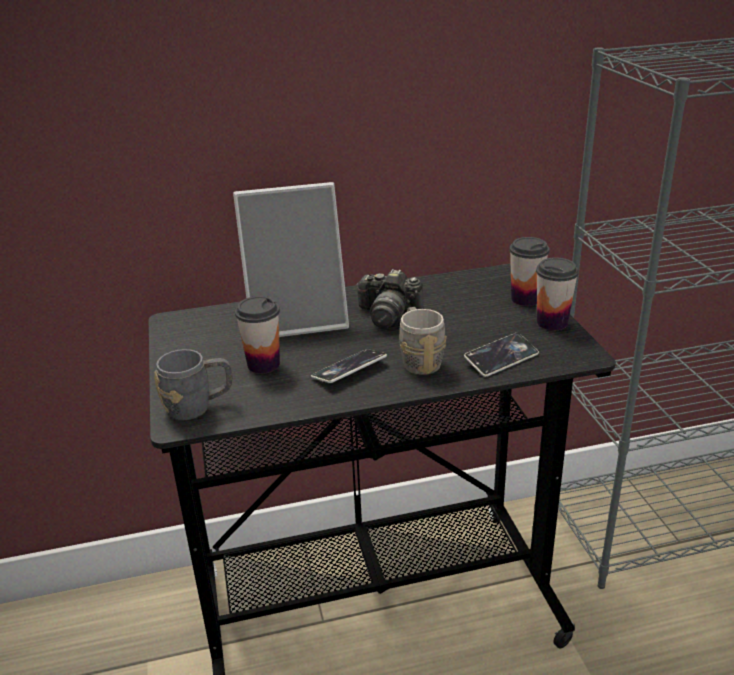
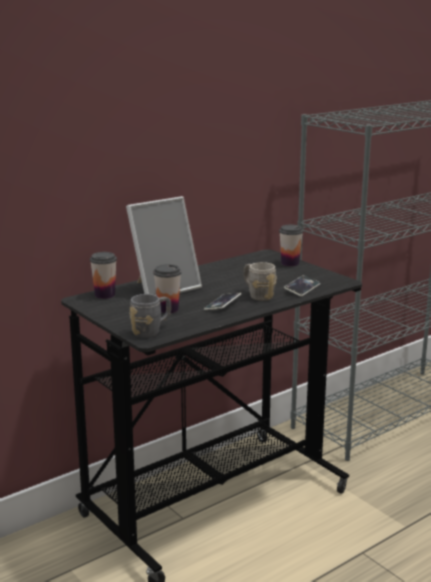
camera: 25 degrees left, 10 degrees down
camera [356,269,424,328] -> none
cup [536,258,579,330] -> cup moved to [90,252,117,299]

